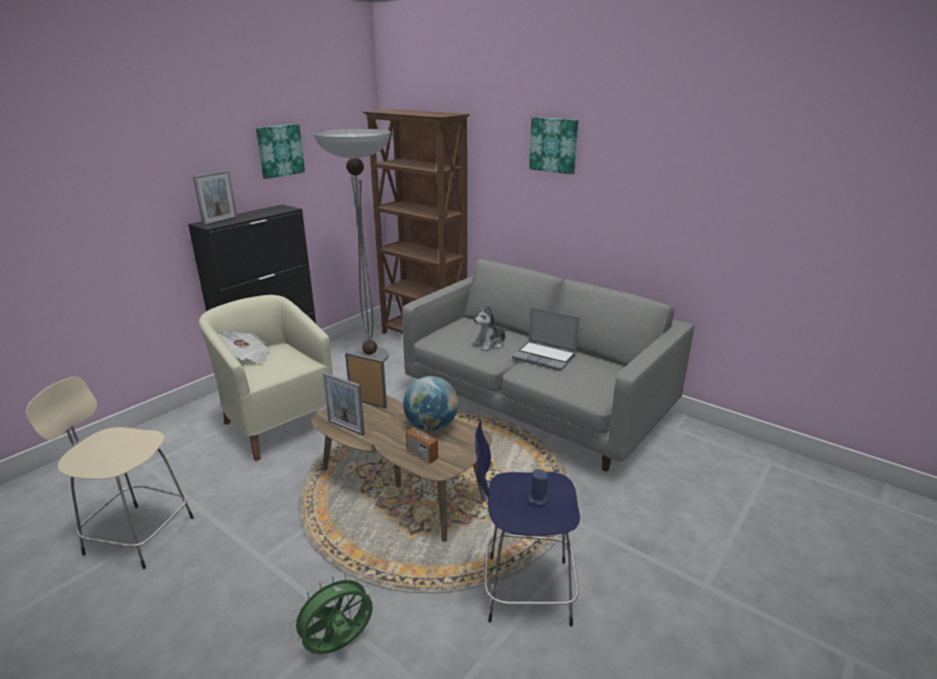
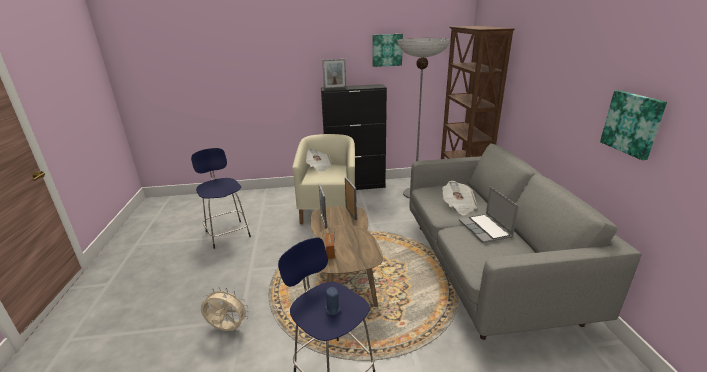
camera: 45 degrees right, 0 degrees up
beige stool [26,377,194,569] -> blue stool [191,148,251,249]
green fan [290,573,373,654] -> beige fan [201,287,249,331]
globe [403,376,458,431] -> none
plush toy [473,306,508,351] -> newspaper [442,181,477,216]
picture [529,117,578,174] -> picture moved to [600,90,667,160]

